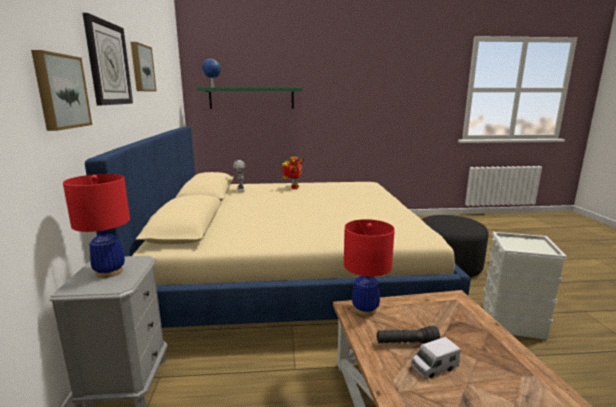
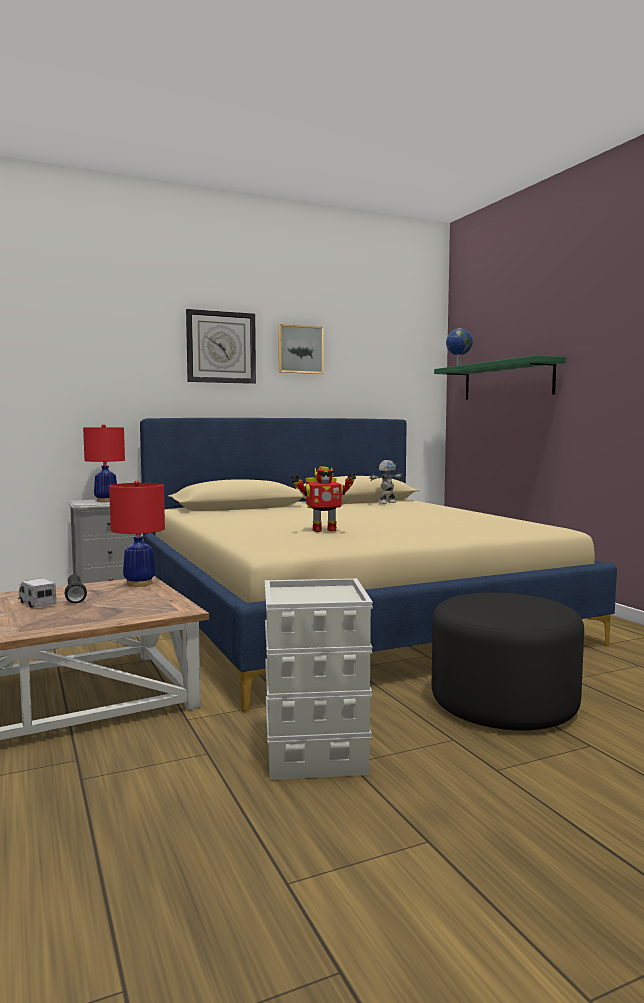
camera: 70 degrees right, 10 degrees down
picture [31,50,92,131] -> none
toy robot [282,157,305,189] -> toy robot moved to [291,467,356,532]

